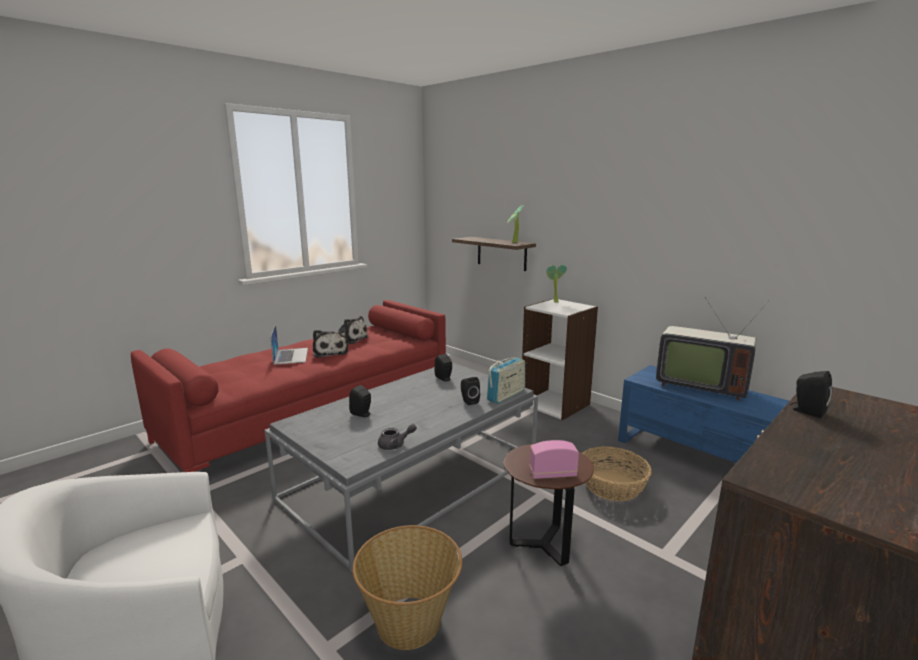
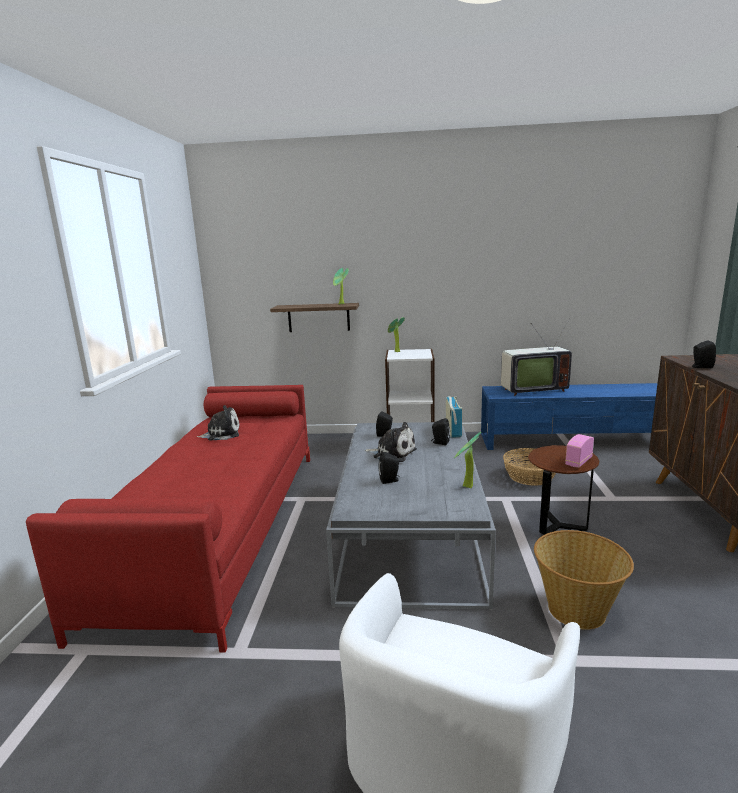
camera: 40 degrees left, 0 degrees up
laptop [270,324,308,365] -> none
plush toy [313,330,348,358] -> plush toy moved to [364,422,417,462]
grey teapot [378,424,417,450] -> potted plant [454,432,481,488]

